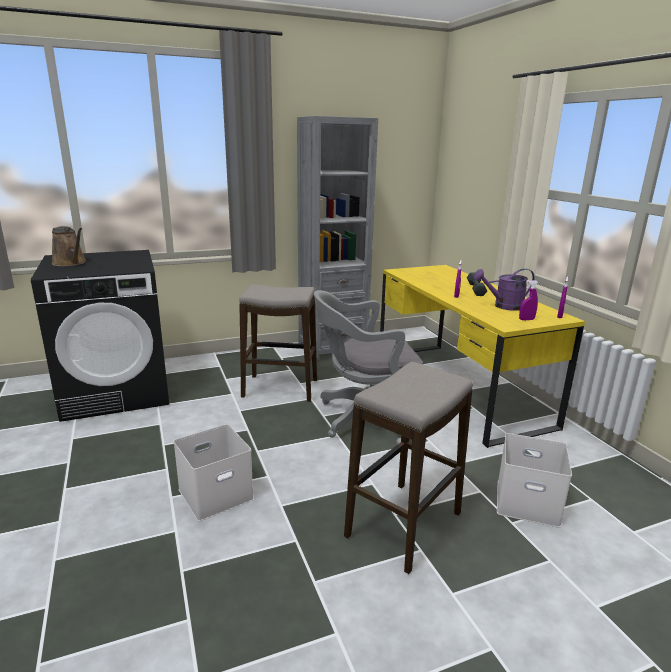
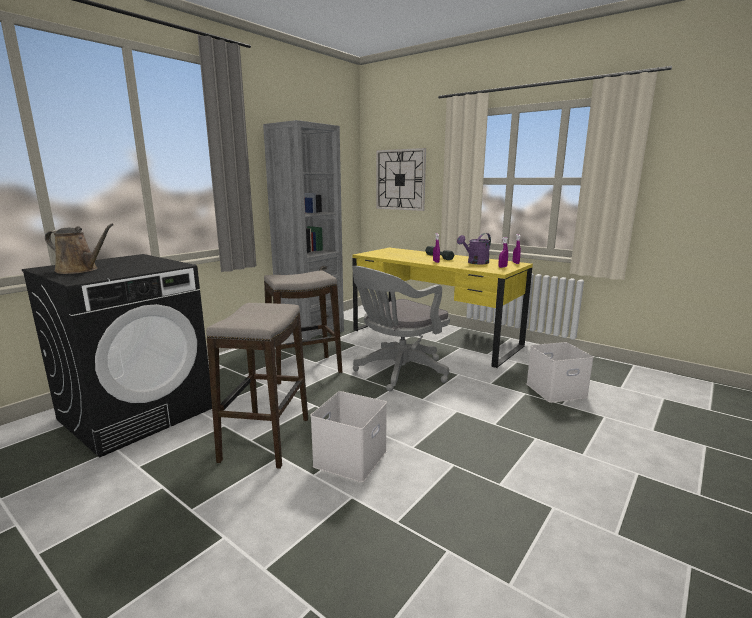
camera: 30 degrees left, 5 degrees down
stool [344,362,473,574] -> stool moved to [206,303,308,469]
none -> wall clock [376,148,426,211]

